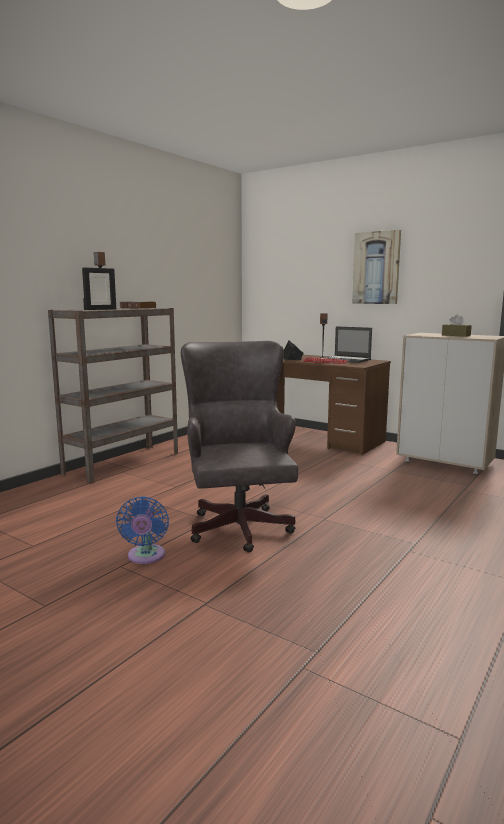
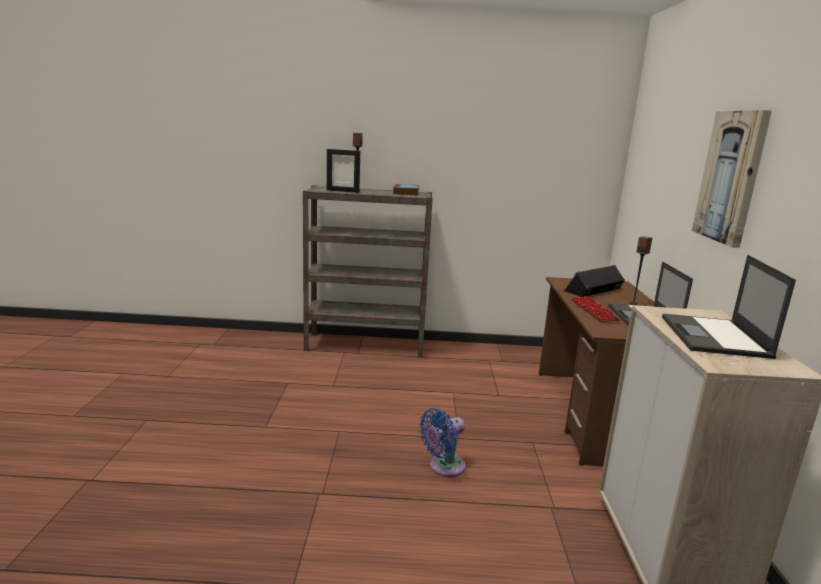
camera: 55 degrees right, 5 degrees up
blue fan [116,496,169,564] -> blue fan moved to [420,408,466,477]
grey office chair [181,341,298,552] -> none
brown tissue box [442,314,472,337] -> laptop [662,255,796,359]

